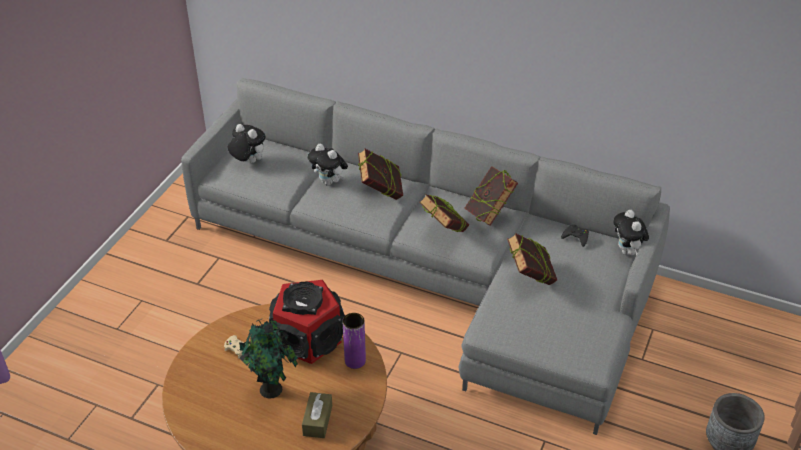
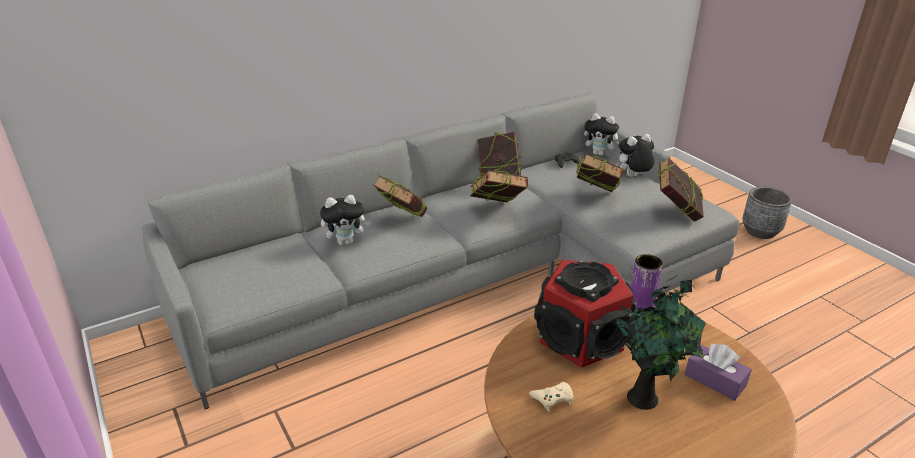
camera: 55 degrees left, 10 degrees down
plush toy [228,124,266,163] -> plush toy moved to [616,134,654,177]
brown tissue box [302,392,332,438] -> purple tissue box [685,344,752,401]
none -> book [659,157,704,221]

